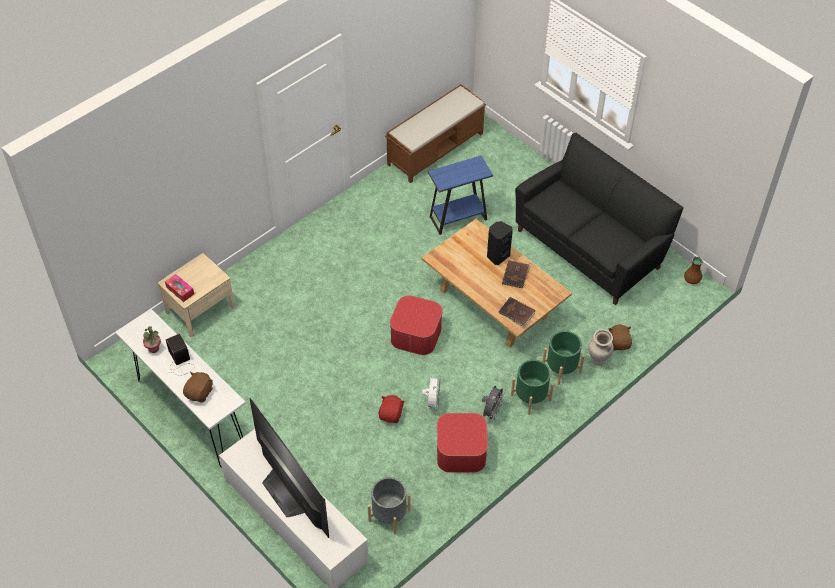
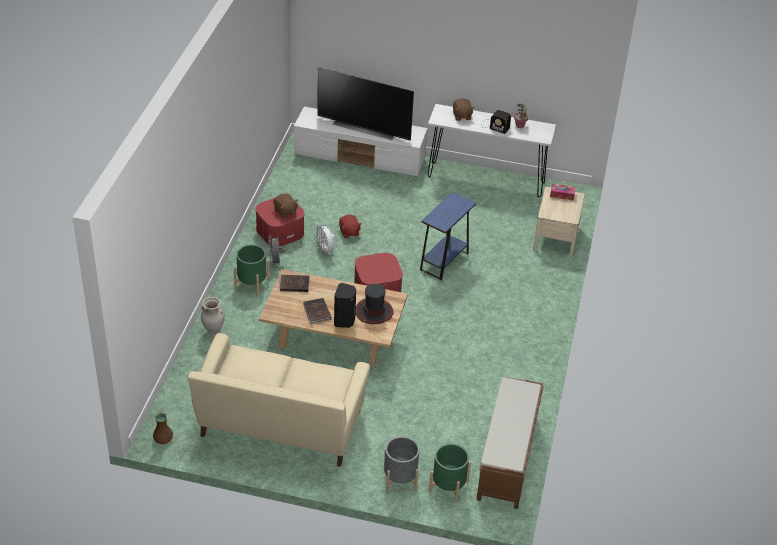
camera: 145 degrees right, 10 degrees down
grey planter [368,477,410,534] -> grey planter moved to [384,436,419,492]
blue side table [428,156,493,235] -> blue side table moved to [420,192,476,280]
black sofa [515,133,684,305] -> beige sofa [188,333,370,467]
green planter [542,331,585,385] -> green planter moved to [429,444,471,503]
brown plush toy [608,325,632,350] -> brown plush toy moved to [273,194,298,218]
none -> hat [356,284,393,324]

